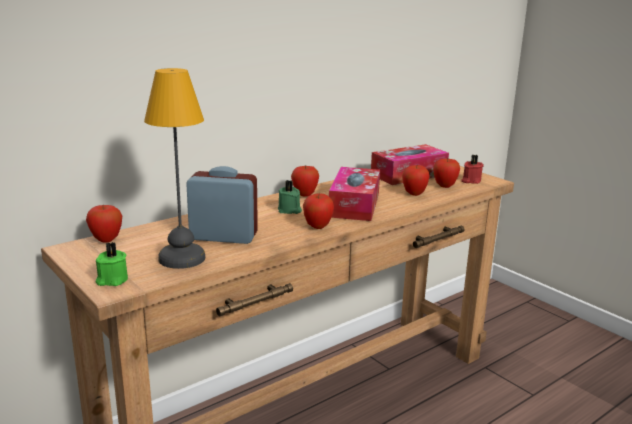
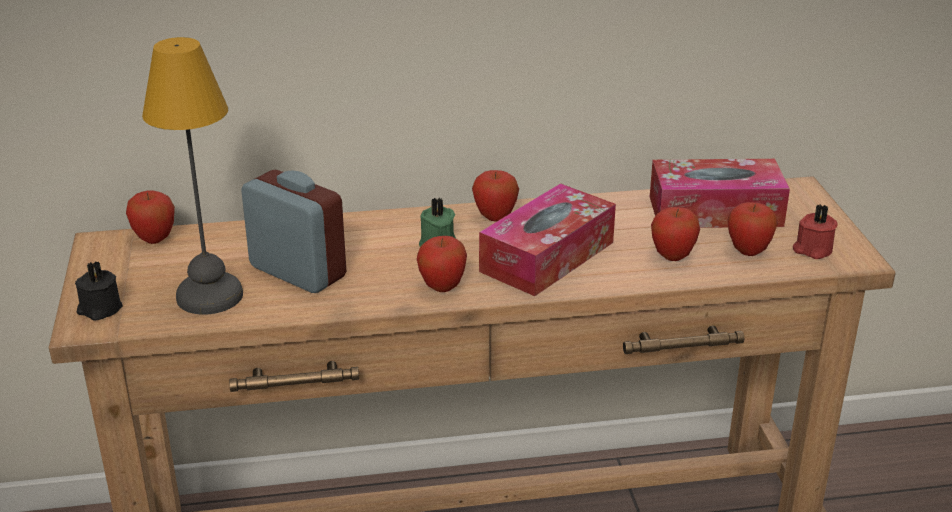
camera: 30 degrees right, 10 degrees up
green candle [96,242,128,286] -> black candle [75,262,123,321]

